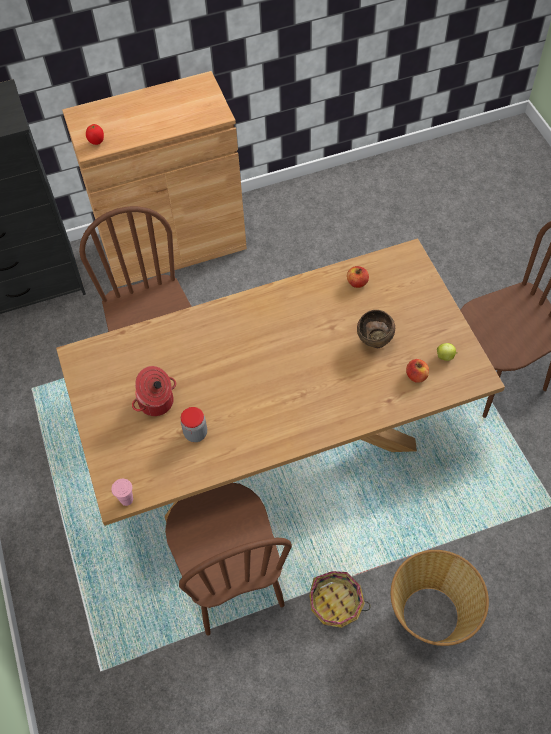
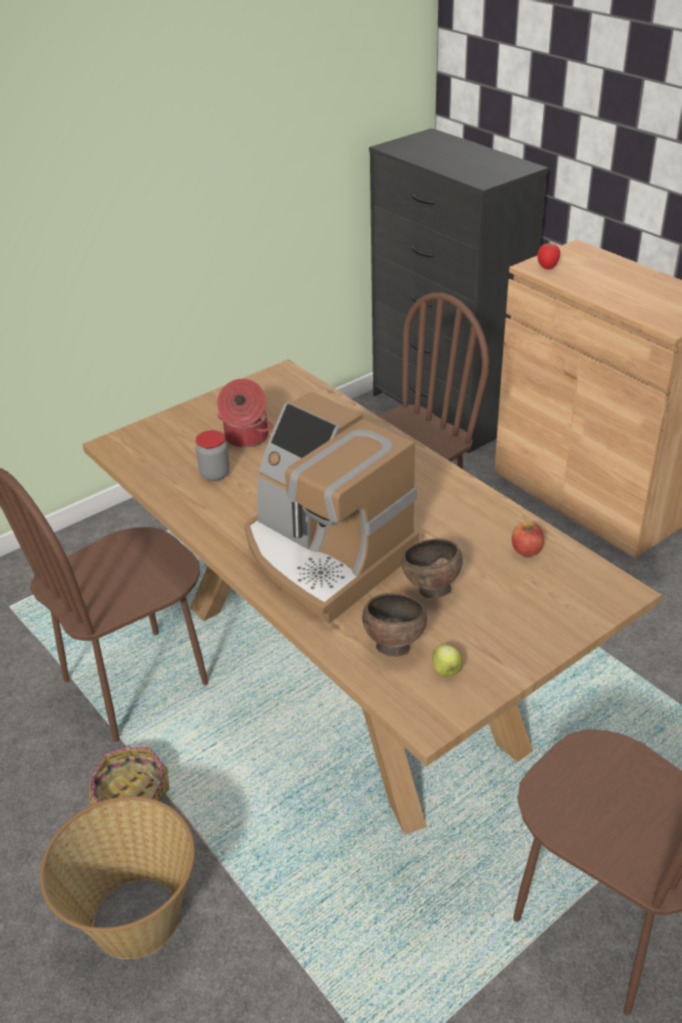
camera: 70 degrees right, 20 degrees down
pink cup [111,479,133,506] -> none
apple [406,359,429,383] -> brown bowl [362,592,427,657]
none -> coffee machine [244,392,419,624]

